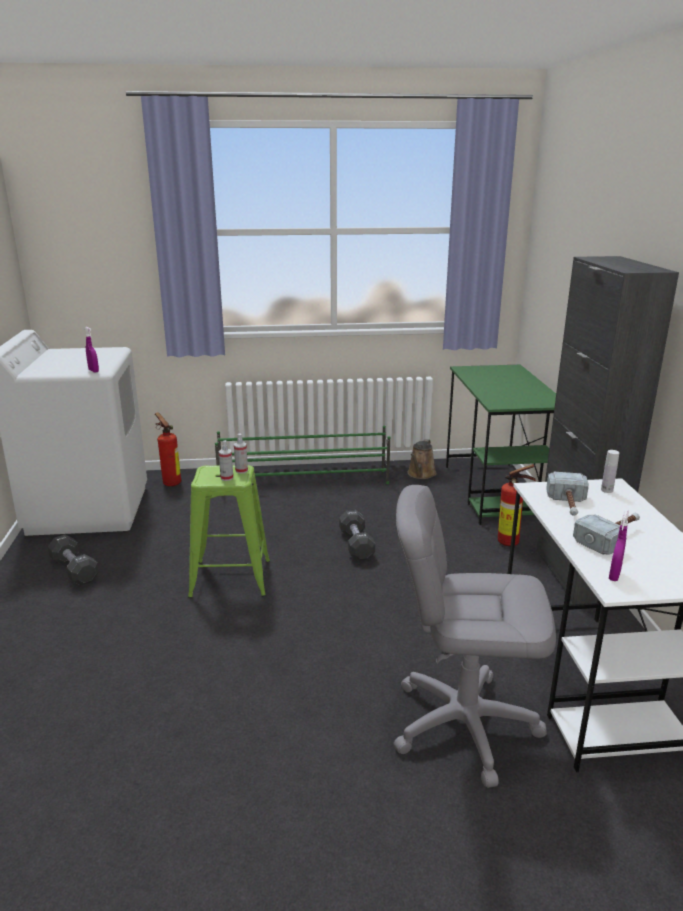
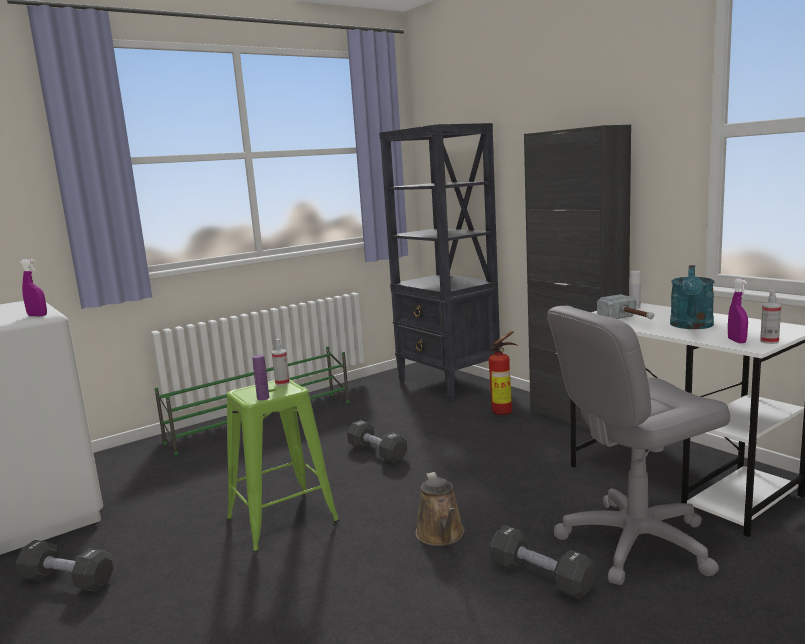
camera: 30 degrees left, 10 degrees down
fire extinguisher [155,412,181,486] -> none
spray bottle [219,440,233,481] -> spray bottle moved to [760,290,781,344]
brown watering can [407,439,437,479] -> brown watering can moved to [416,472,465,546]
green desk [446,365,556,525] -> black bookcase [379,123,500,401]
hammer [573,513,640,555] -> turquoise watering can [670,265,714,329]
none -> purple bottle [252,355,269,400]
none -> black dumbbell [490,525,595,599]

